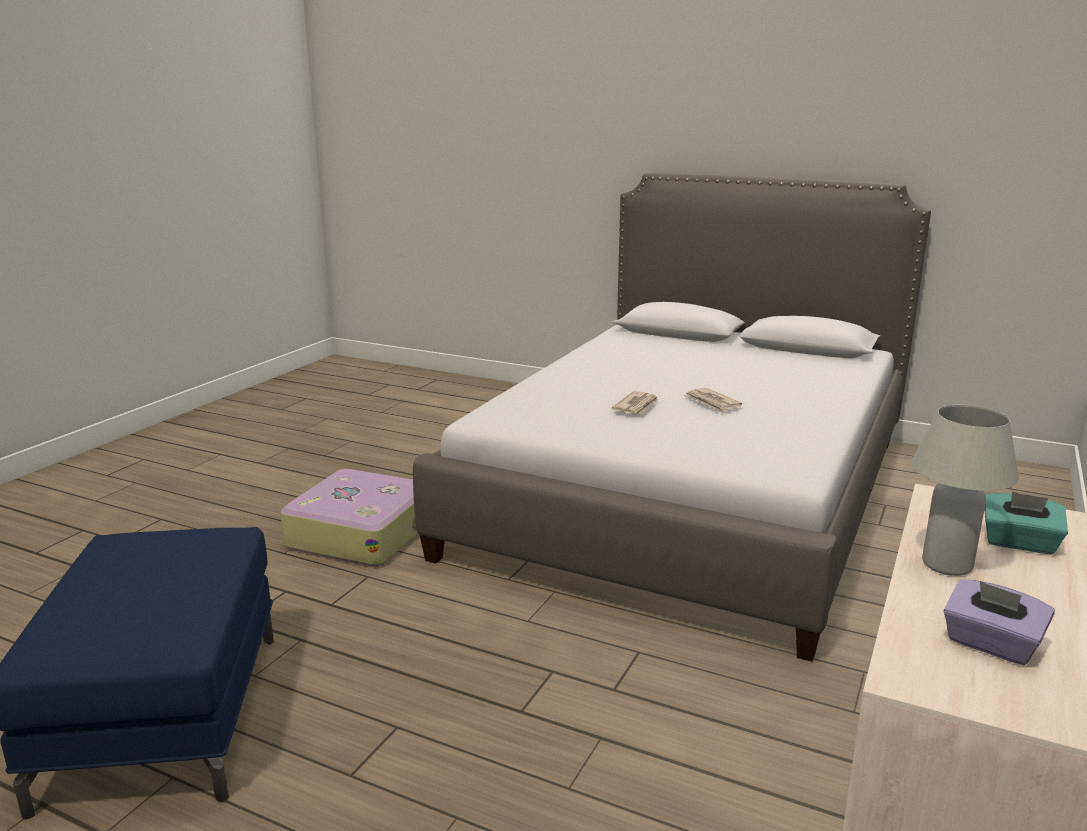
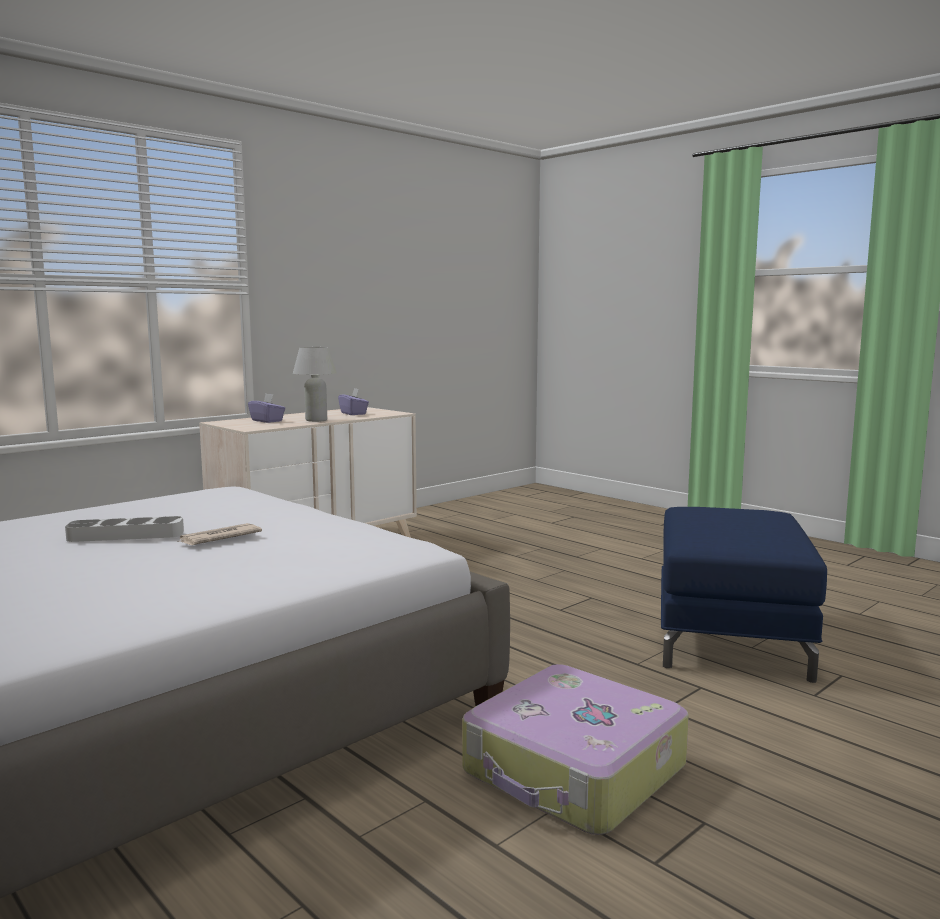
camera: 160 degrees left, 10 degrees down
newspaper [684,387,742,413] -> grey tray [65,516,184,542]
turquoise tissue box [985,492,1068,554] -> purple tissue box [248,394,286,423]

